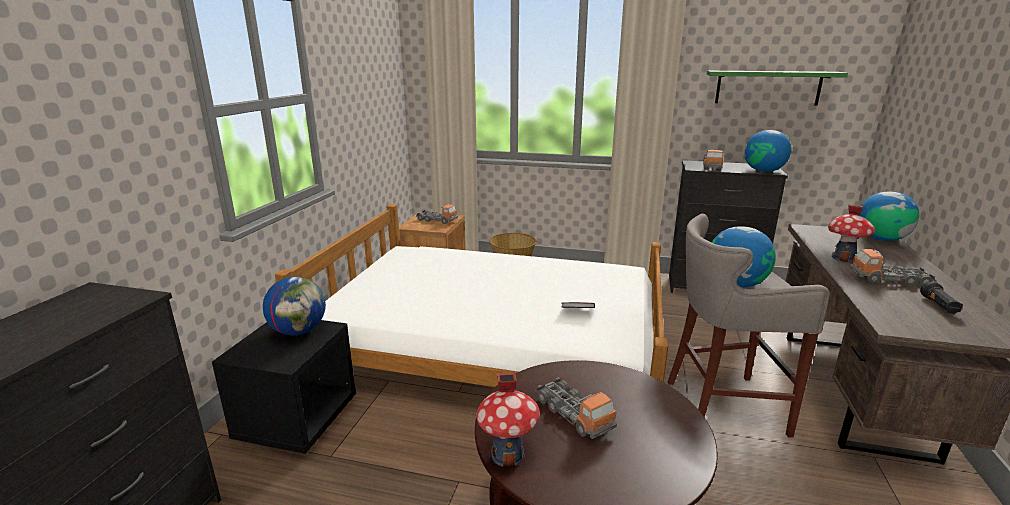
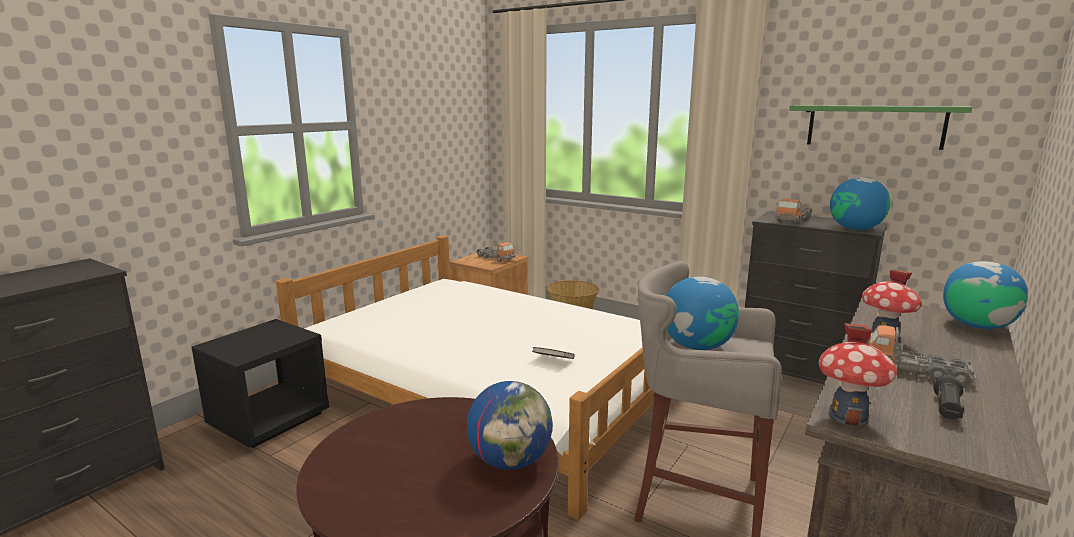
camera: 20 degrees right, 5 degrees down
globe [263,277,326,335] -> globe moved to [467,381,553,470]
toy house [476,372,540,467] -> toy house moved to [819,323,897,426]
toy truck [535,377,617,439] -> none

